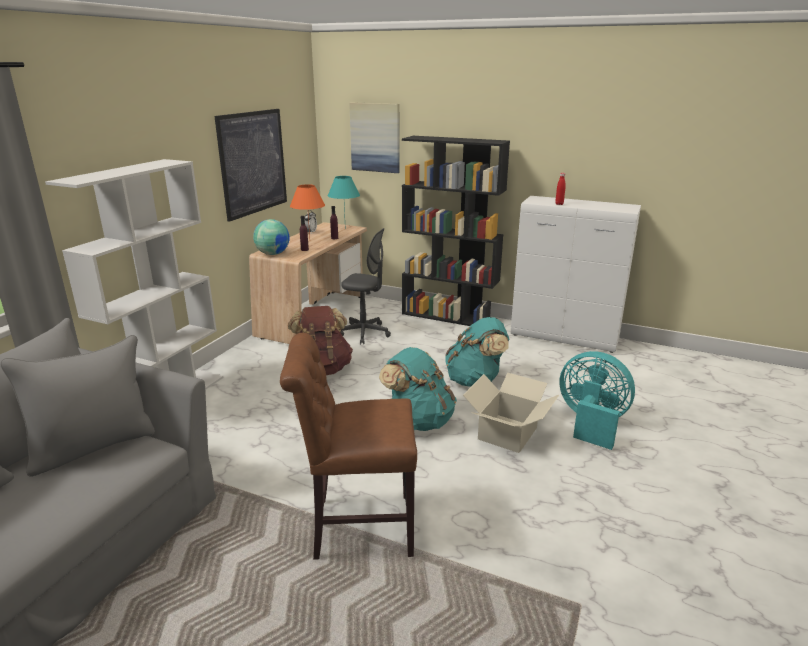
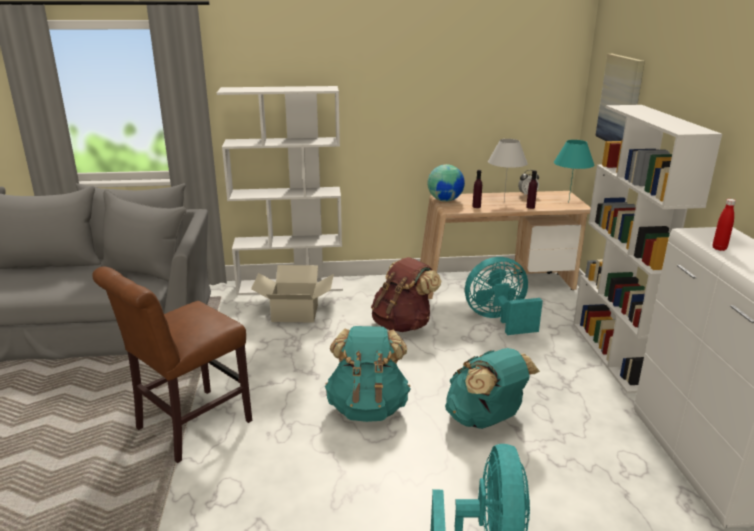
camera: 60 degrees right, 0 degrees up
picture [214,109,287,222] -> none
brown chair [280,333,417,560] -> brown chair turned 105 degrees counterclockwise [92,266,252,463]
orange table lamp [290,184,325,238] -> white table lamp [488,139,528,200]
grey office chair [341,228,391,345] -> turquoise fan [465,257,543,335]
black bookcase [402,136,510,326] -> white bookcase [573,105,722,394]
cardboard box [463,373,559,453] -> cardboard box moved to [251,265,334,323]

